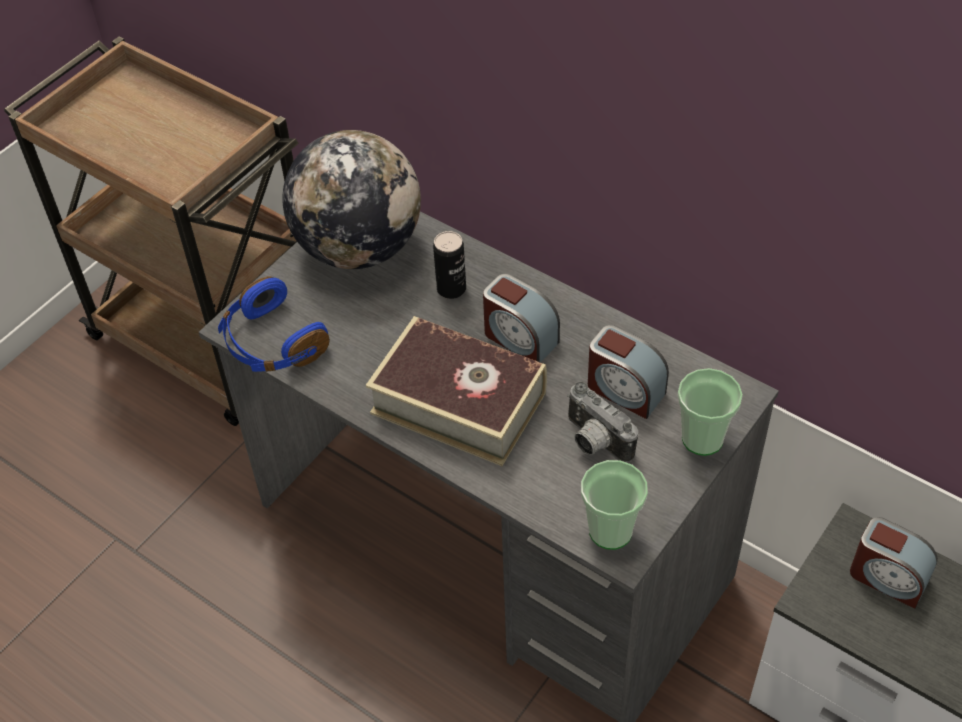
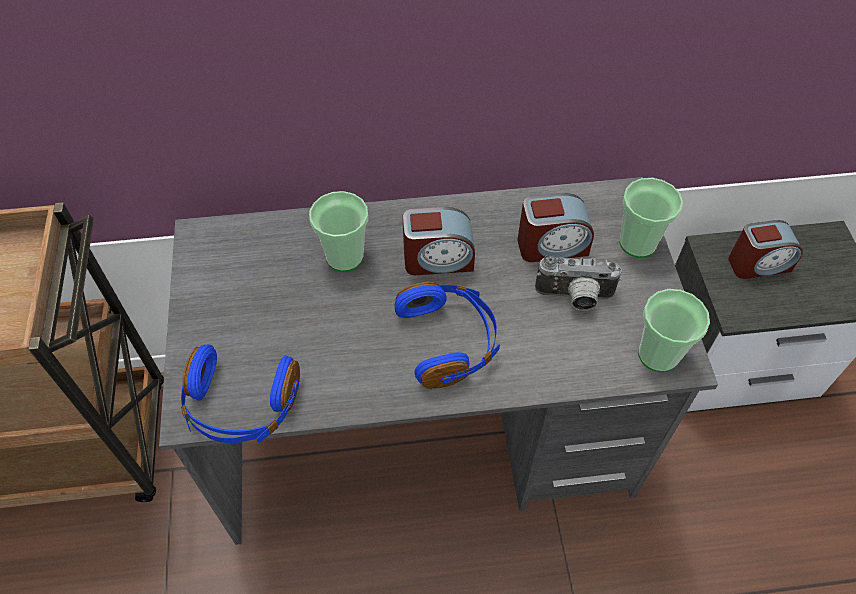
camera: 45 degrees left, 5 degrees up
globe [282,130,421,269] -> none
book [366,316,547,466] -> blue headphones [394,281,500,389]
can [433,231,466,299] -> cup [309,191,368,272]

